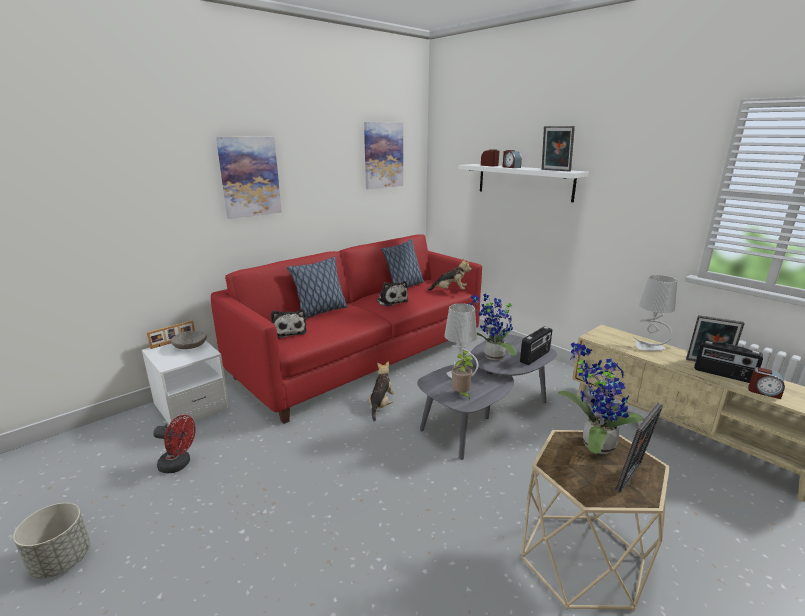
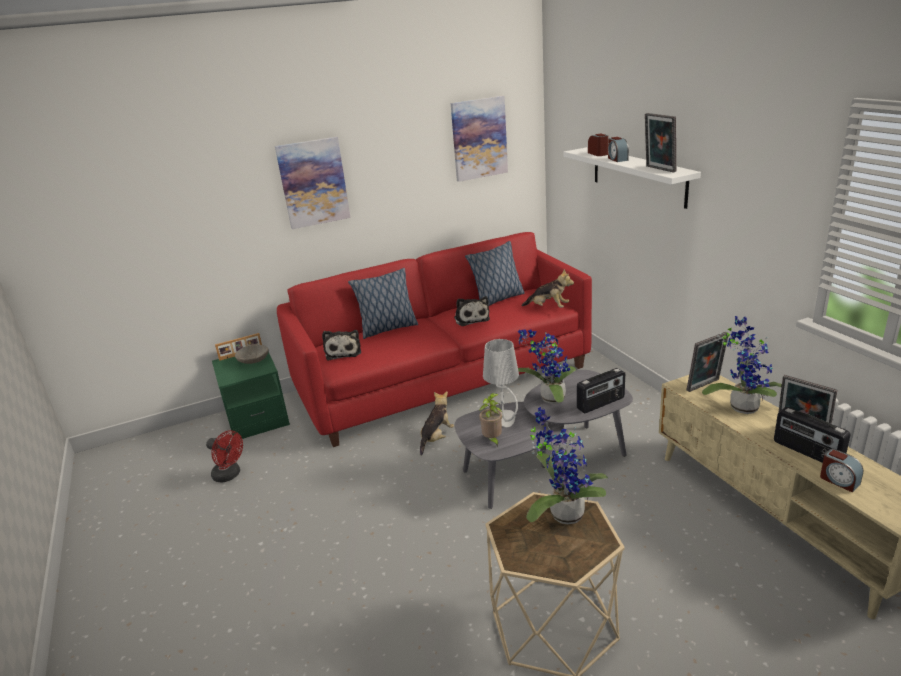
camera: 20 degrees right, 5 degrees up
grey planter [13,503,90,579] -> none
white nightstand [142,340,230,427] -> green nightstand [212,352,290,439]
picture frame [615,403,663,493] -> picture frame moved to [687,332,728,392]
grey table lamp [634,275,677,351] -> potted plant [702,316,782,414]

